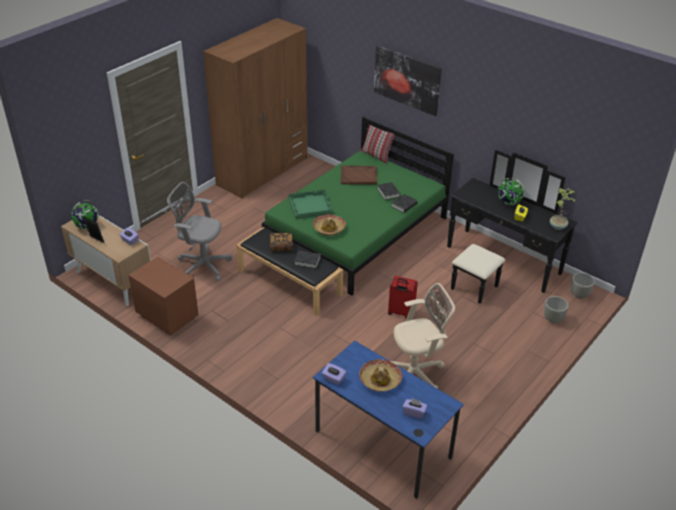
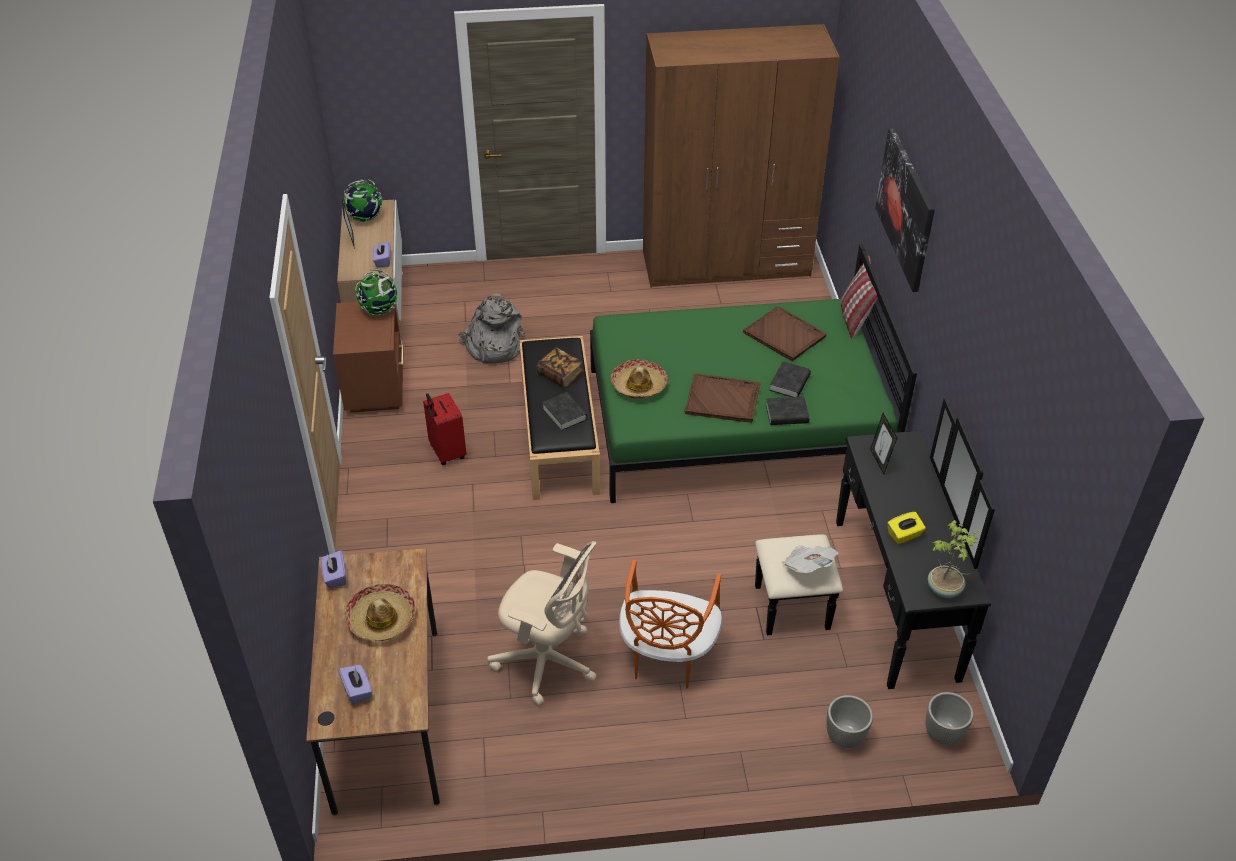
camera: 45 degrees right, 5 degrees up
grey office chair [167,182,232,281] -> grey backpack [458,293,525,363]
green tray [288,190,334,219] -> none
blue desk [313,341,464,499] -> brown desk [306,548,440,815]
red suitcase [388,276,418,319] -> red suitcase moved to [423,393,467,465]
globe [498,178,525,205] -> globe moved to [355,269,397,316]
none -> orange chair [619,559,722,688]
none -> brown tray [685,374,760,423]
none -> newspaper [782,545,839,573]
none -> picture frame [870,413,897,474]

